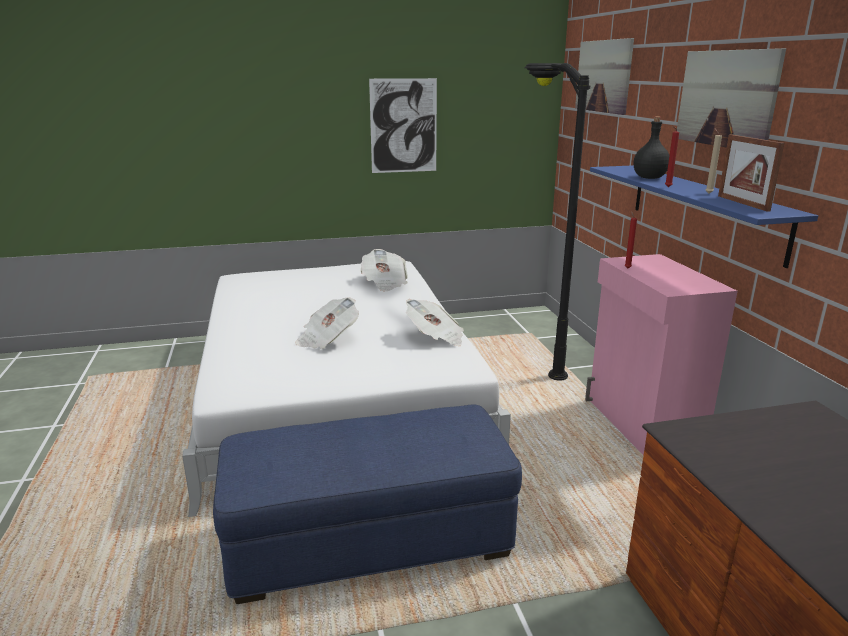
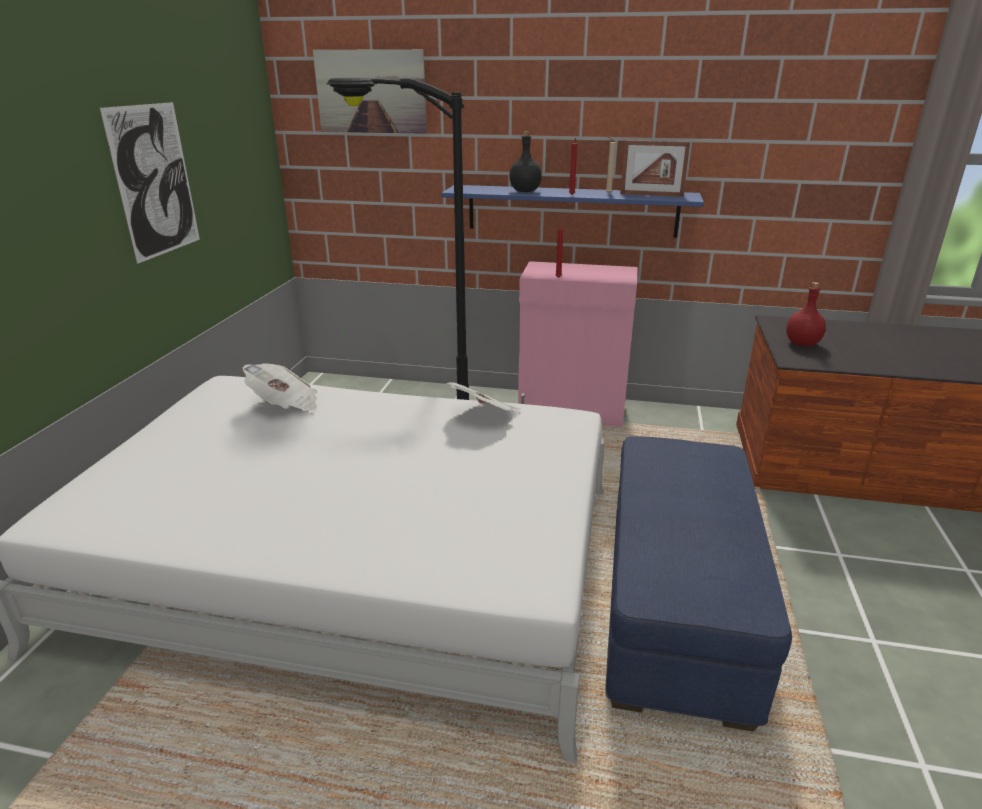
camera: 65 degrees left, 5 degrees up
newspaper [295,297,359,349] -> none
picture [677,48,786,148] -> none
none -> red bottle [786,282,826,346]

